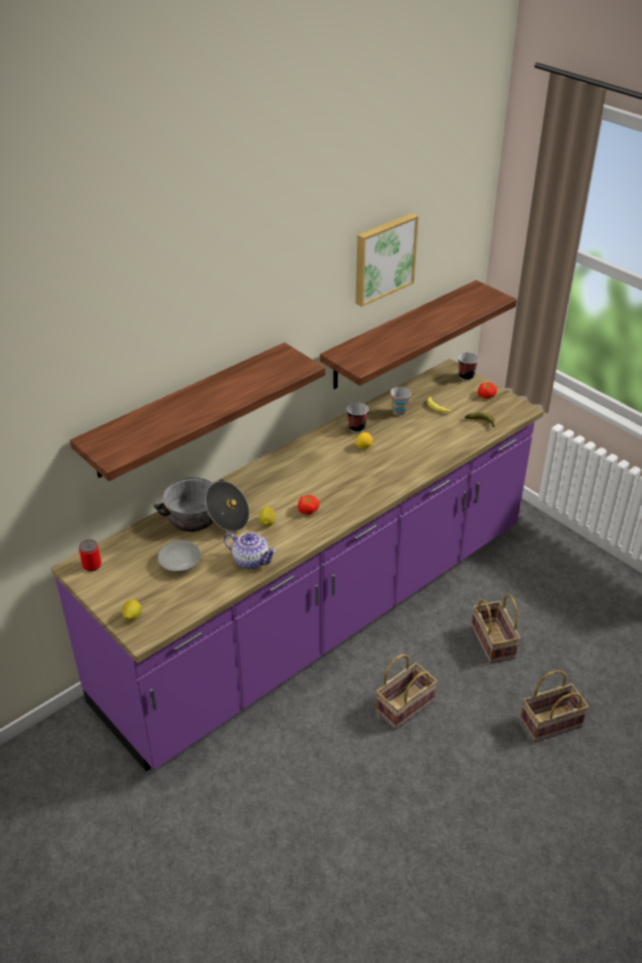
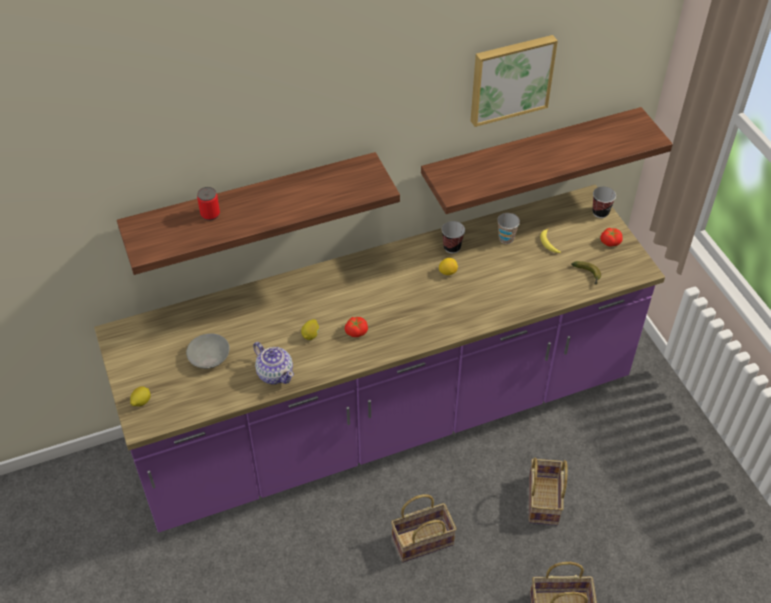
camera: 20 degrees right, 10 degrees up
can [79,539,101,572] -> can moved to [197,187,220,221]
cooking pot [154,477,249,532] -> none

